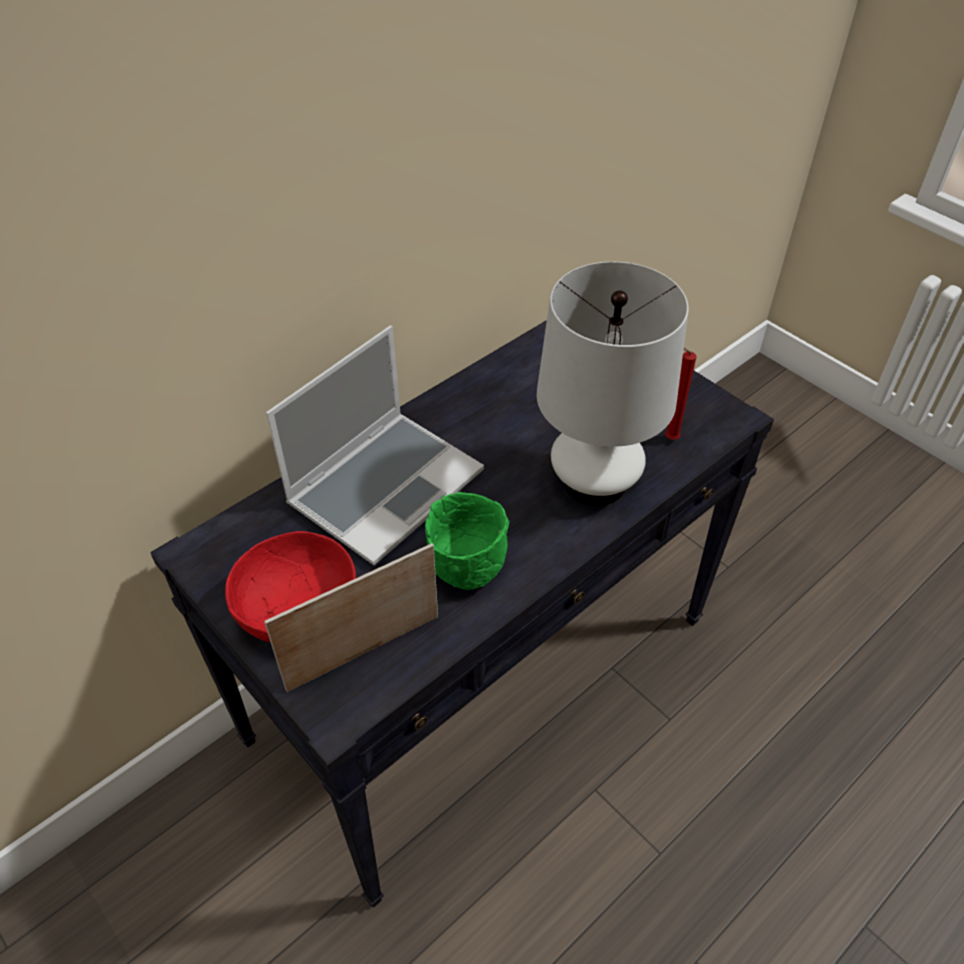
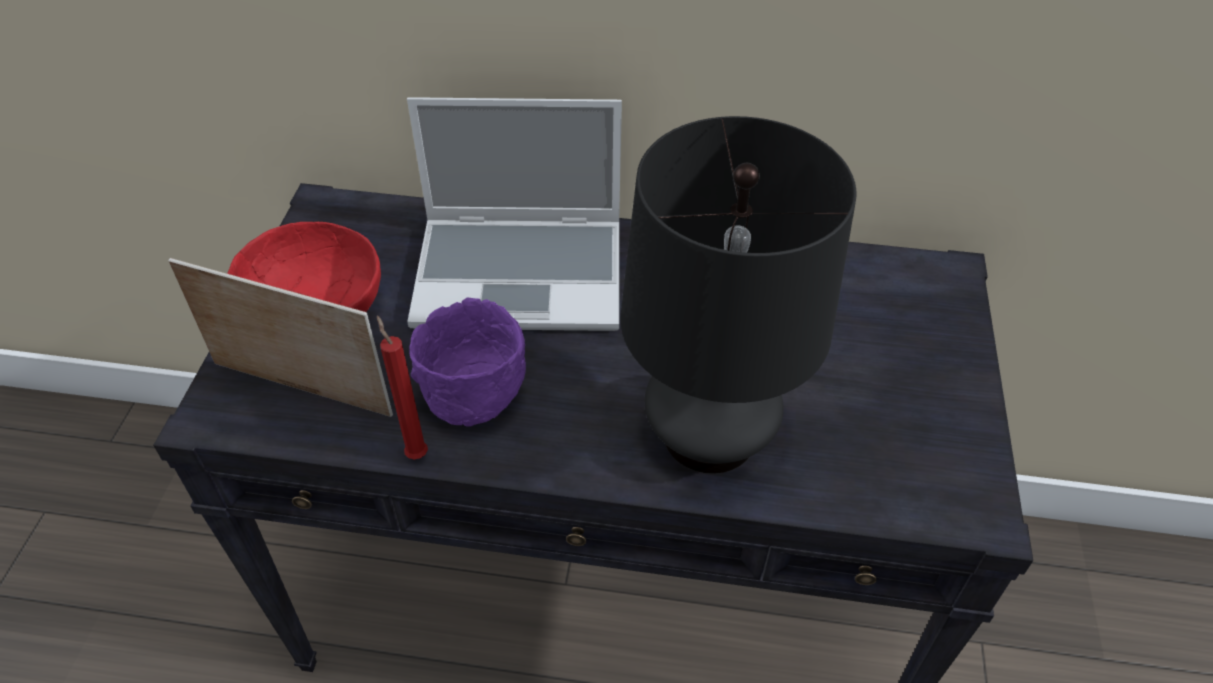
camera: 50 degrees right, 0 degrees up
green bowl [425,492,509,590] -> purple bowl [409,297,526,426]
white table lamp [537,262,689,506] -> black table lamp [620,116,856,474]
red candle [665,347,697,440] -> red candle moved to [377,315,428,460]

